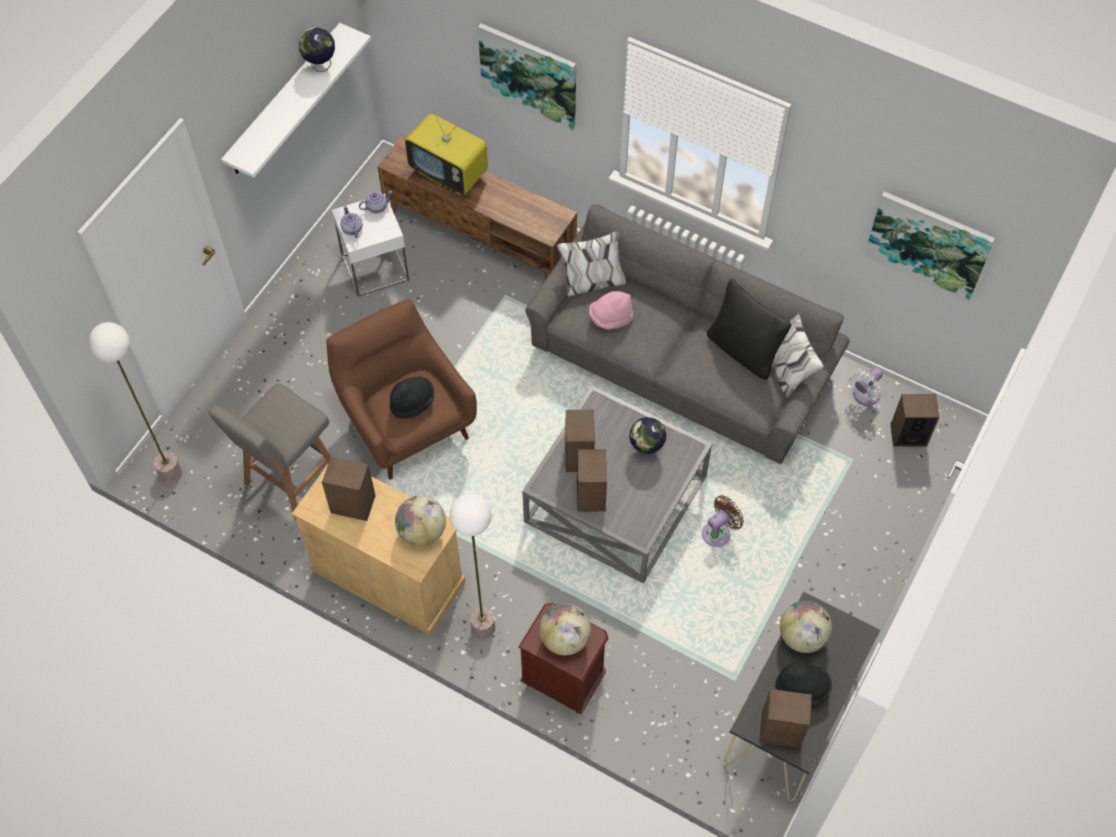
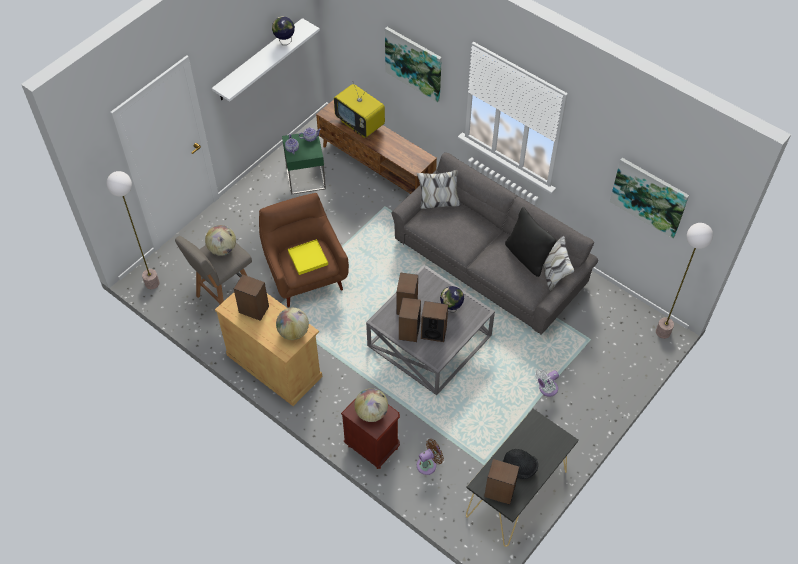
camera: 10 degrees right, 5 degrees down
white side table [332,194,409,296] -> green side table [282,133,326,195]
black hat [389,376,434,419] -> yellow tray [288,239,328,275]
floor lamp [450,494,495,639] -> floor lamp moved to [656,223,713,339]
pink hat [589,291,633,329] -> none
brown fan [702,495,744,547] -> brown fan moved to [417,439,444,475]
globe [780,601,832,653] -> globe moved to [205,225,236,256]
white fan [849,367,883,406] -> white fan moved to [535,369,559,397]
speaker [891,394,939,447] -> speaker moved to [421,301,448,342]

